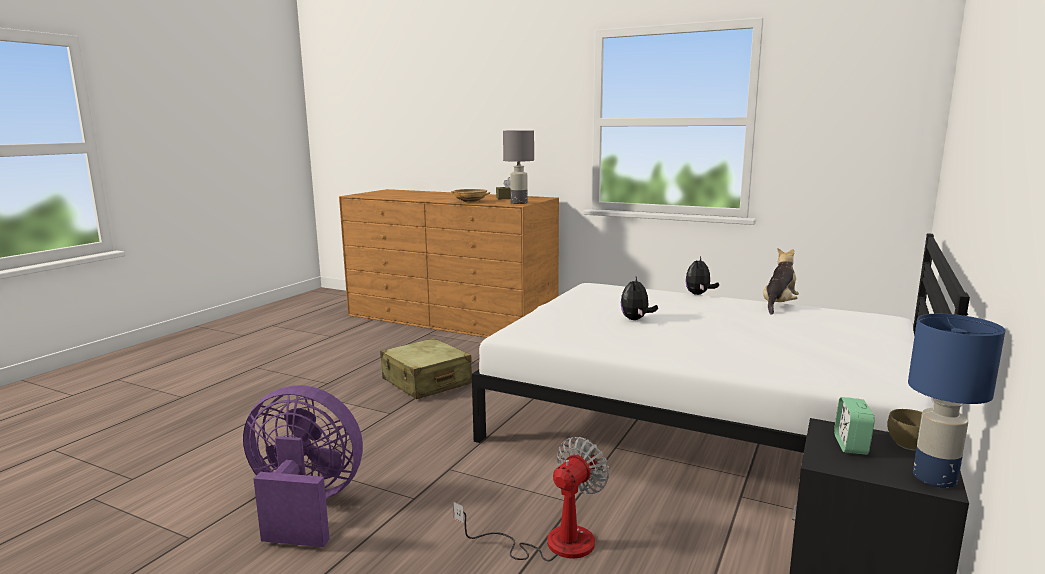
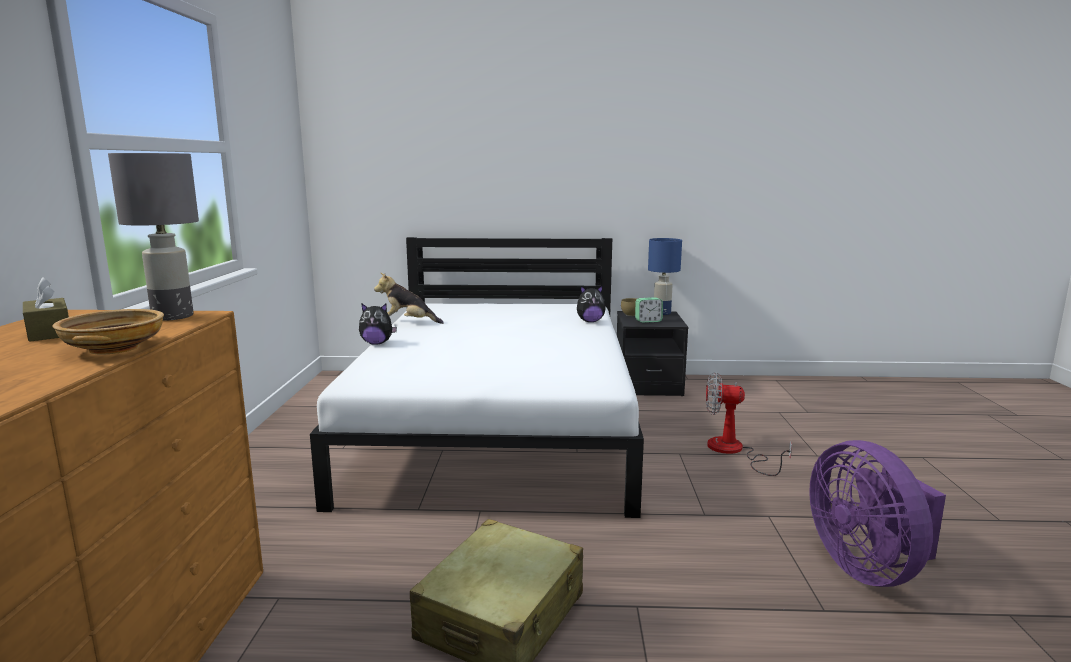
camera: 115 degrees left, 0 degrees up
plush toy [621,277,658,320] -> plush toy moved to [577,285,606,322]

